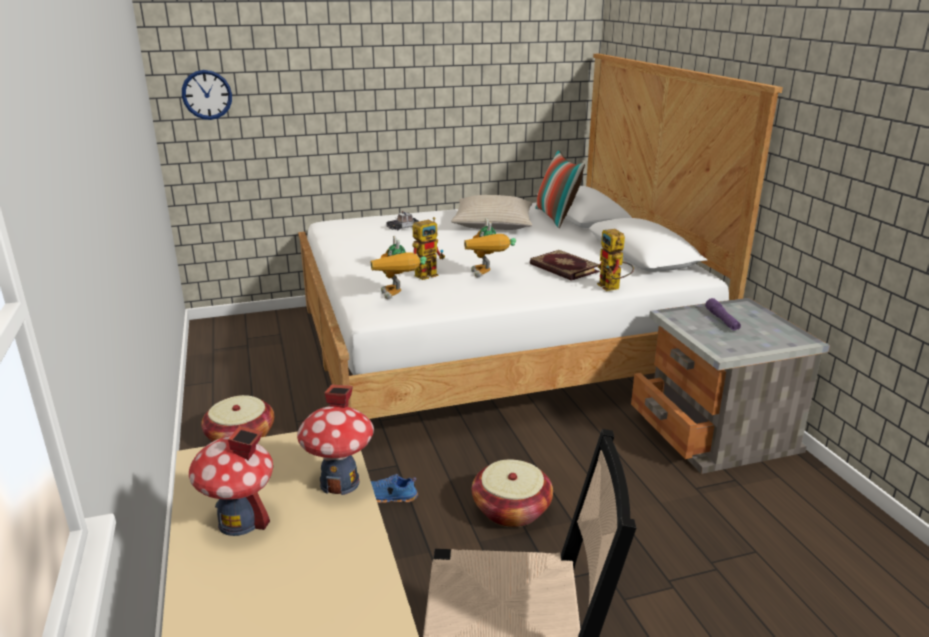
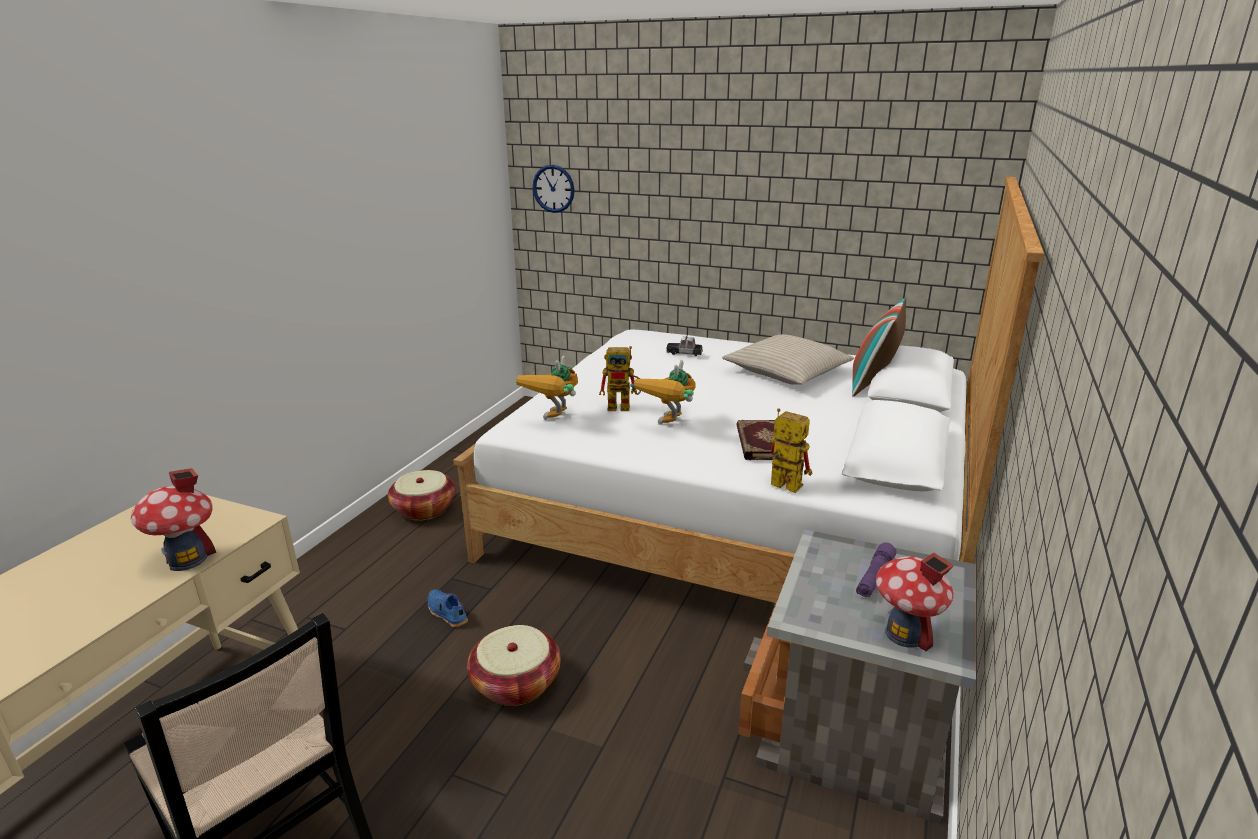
camera: 40 degrees right, 0 degrees up
toy house [189,426,273,536] -> toy house moved to [876,553,954,651]
toy robot [597,229,634,291] -> toy robot turned 105 degrees clockwise [755,408,813,493]

